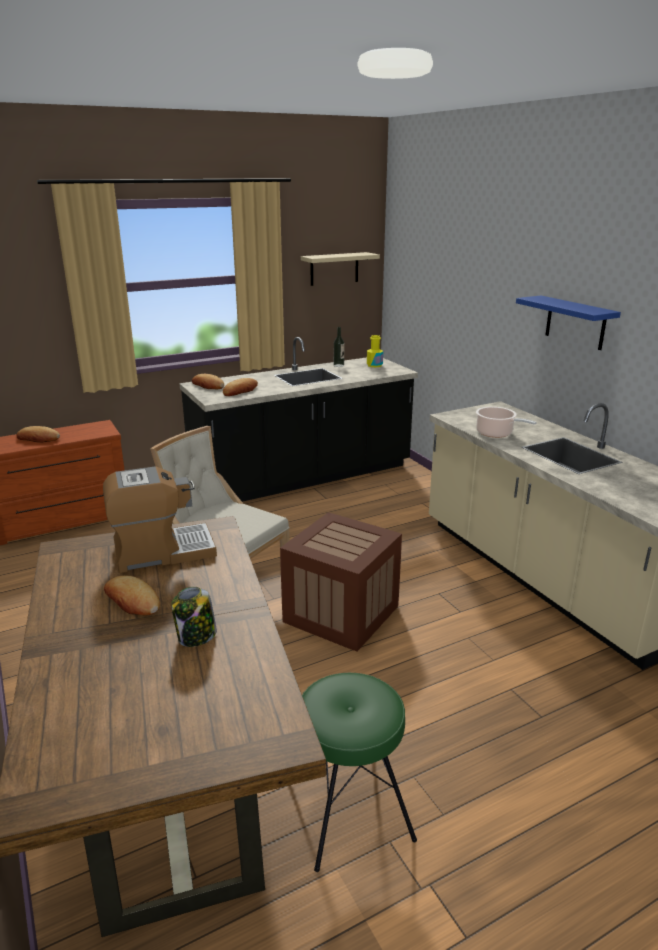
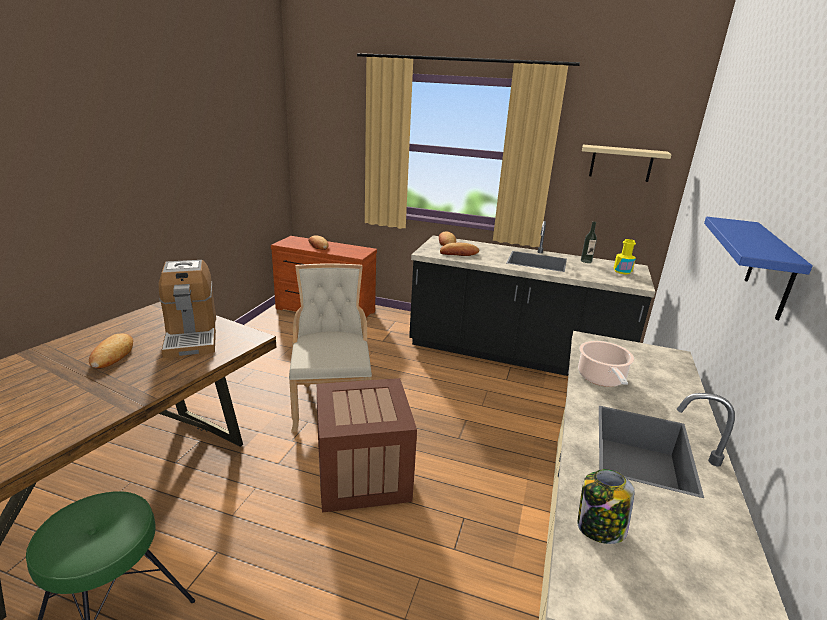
camera: 45 degrees right, 0 degrees up
coffee machine [103,466,217,573] -> coffee machine turned 45 degrees clockwise [159,260,216,358]
jar [171,587,217,647] -> jar moved to [577,469,635,544]

